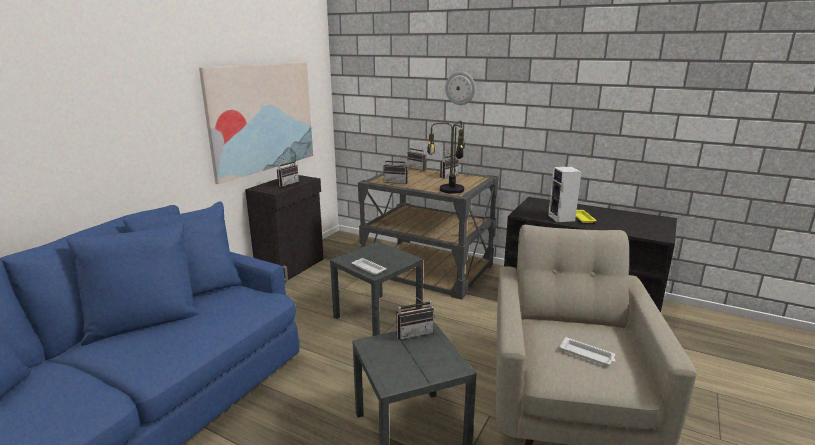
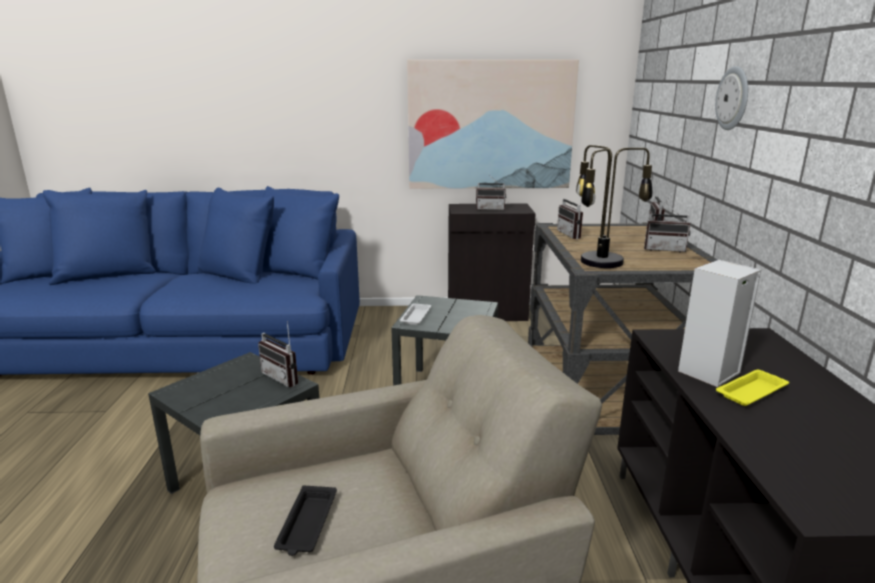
camera: 60 degrees right, 0 degrees up
white tray [559,337,616,365] -> black tray [274,485,337,556]

